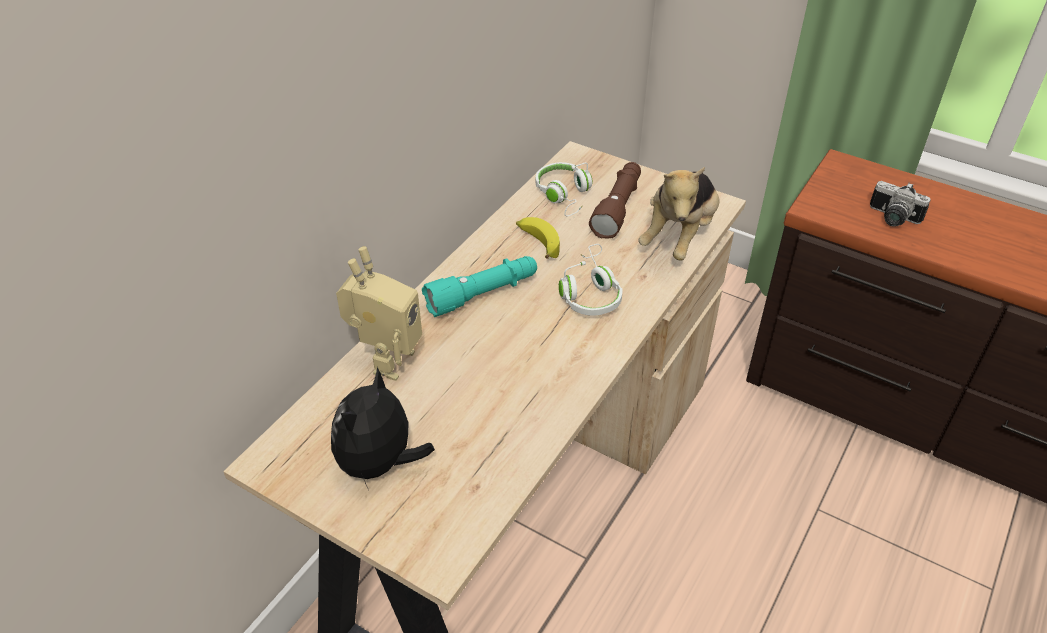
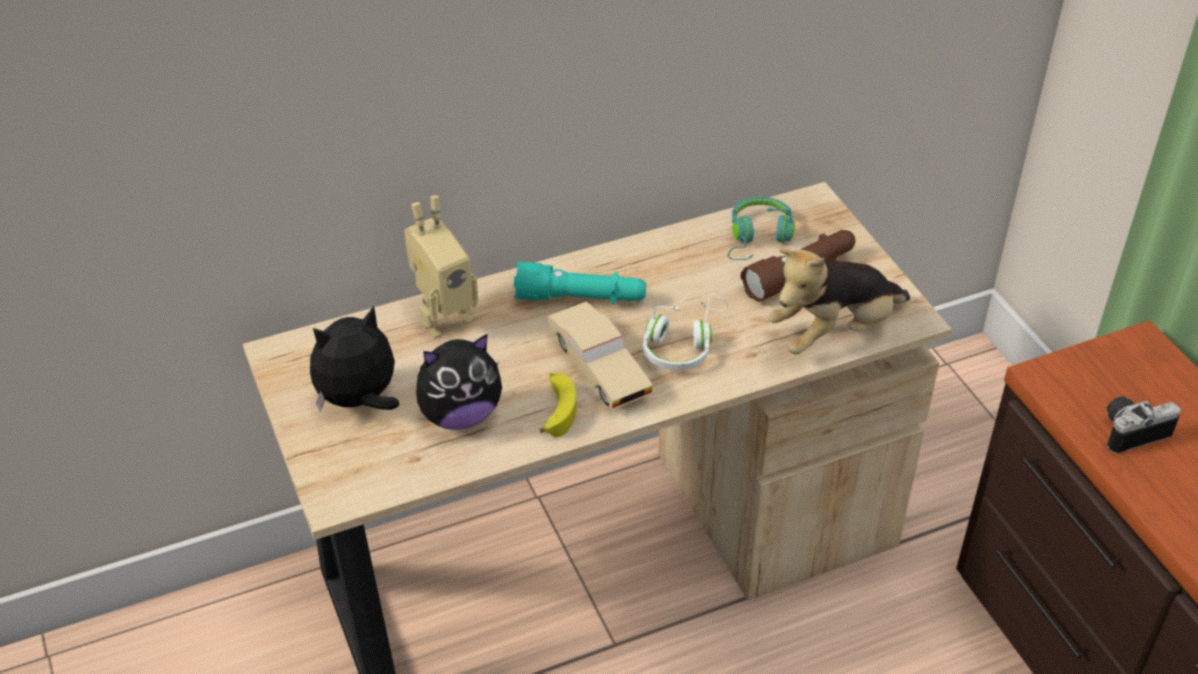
camera: 35 degrees right, 0 degrees up
banana [516,217,560,259] -> banana moved to [540,373,576,437]
white headphones [536,162,593,217] -> turquoise headphones [728,197,795,260]
camera [870,181,931,227] -> camera turned 90 degrees clockwise [1107,396,1181,454]
none -> plush toy [416,334,502,430]
none -> beige toy car [547,302,653,410]

